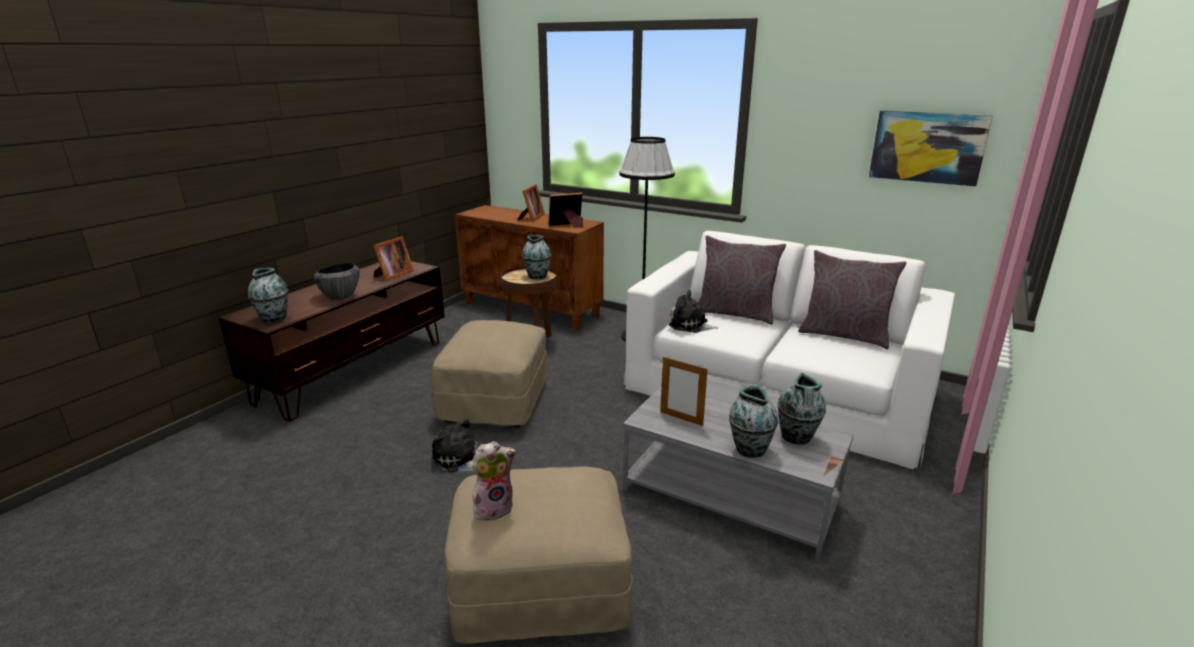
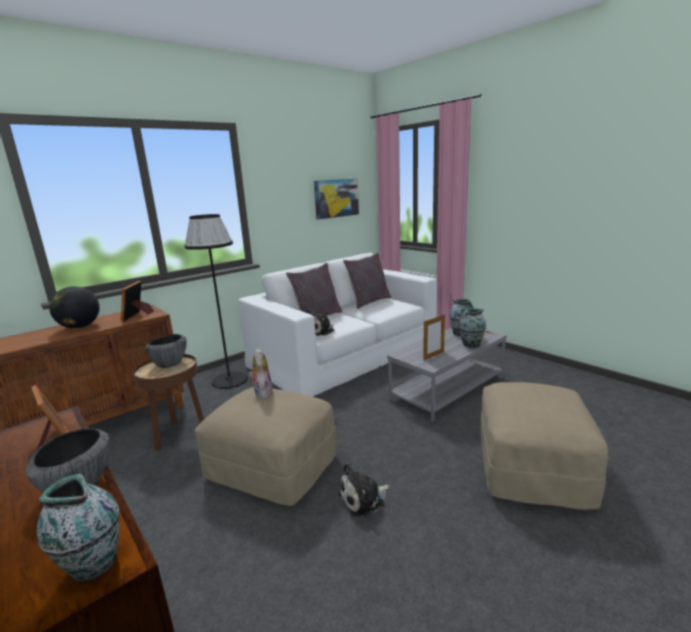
camera: 70 degrees left, 5 degrees down
plush toy [472,441,516,520] -> plush toy moved to [249,348,273,398]
picture frame [518,184,545,222] -> globe [49,286,100,328]
vase [522,235,551,280] -> bowl [145,334,187,368]

